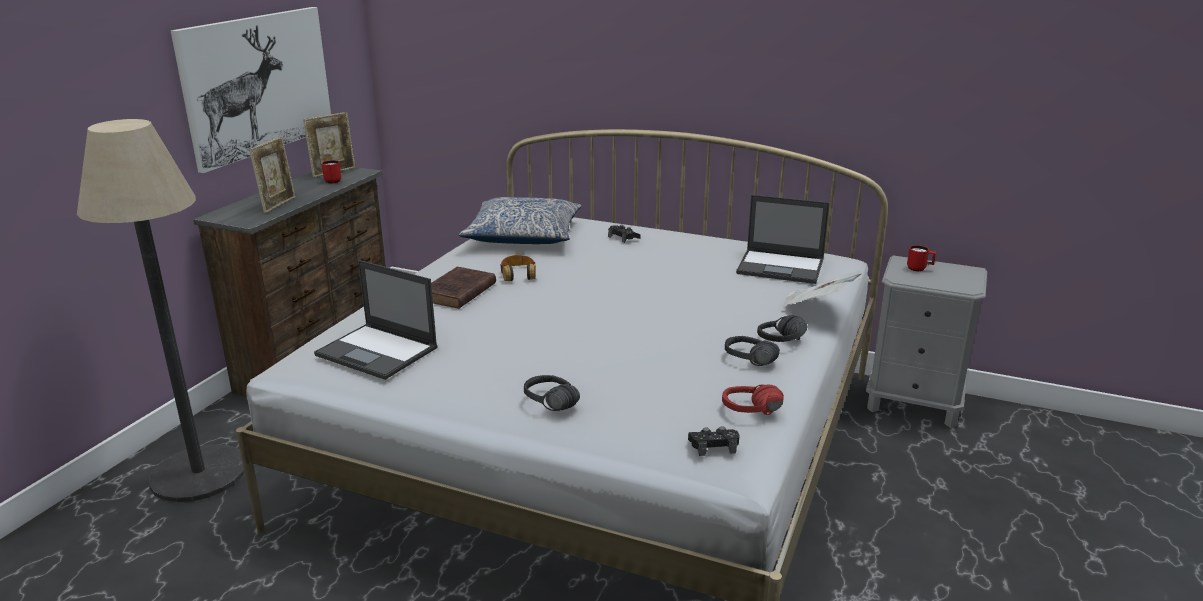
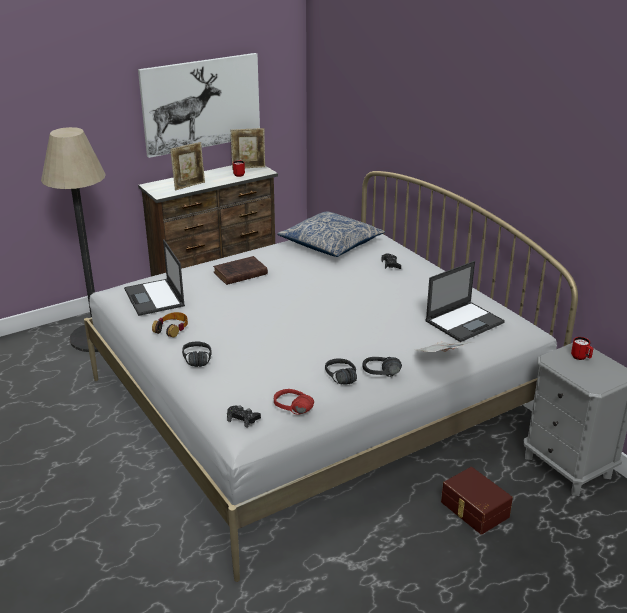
camera: 35 degrees right, 5 degrees up
headphones [500,255,536,281] -> headphones moved to [152,312,188,337]
laptop [736,195,830,284] -> laptop turned 90 degrees counterclockwise [425,261,505,342]
none -> brown storage box [441,467,513,535]

